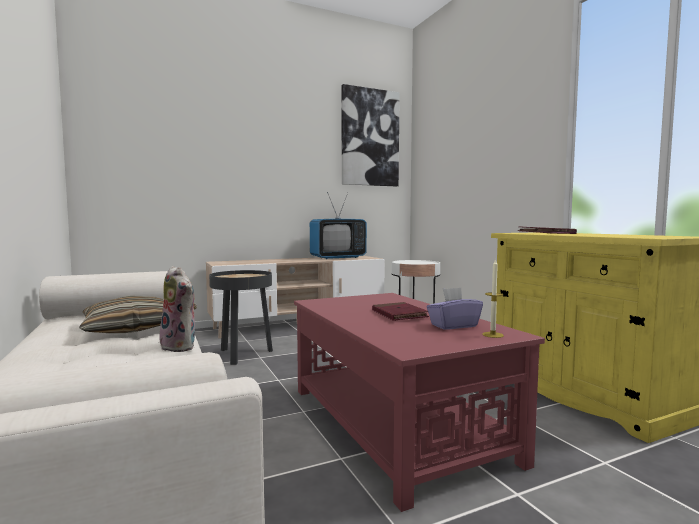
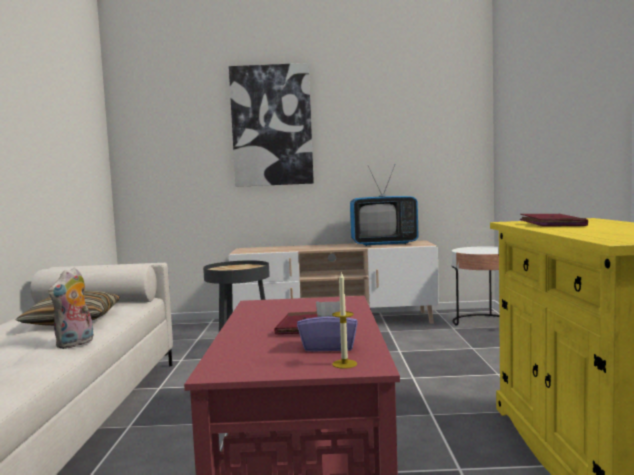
camera: 25 degrees right, 0 degrees up
plush toy [157,266,197,352] -> plush toy turned 45 degrees clockwise [48,268,94,349]
picture [342,84,400,187] -> picture moved to [229,63,314,187]

